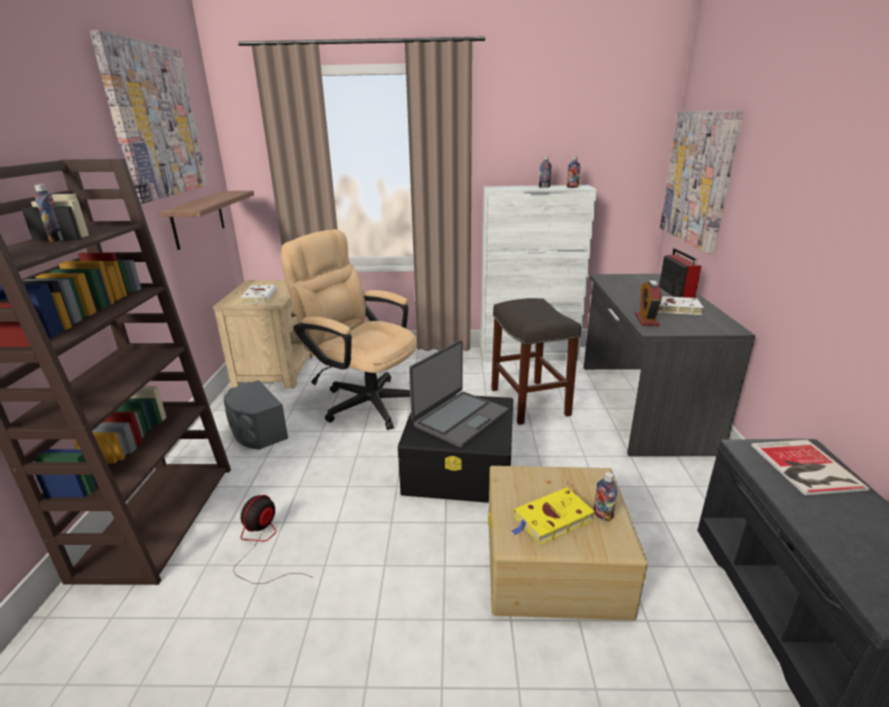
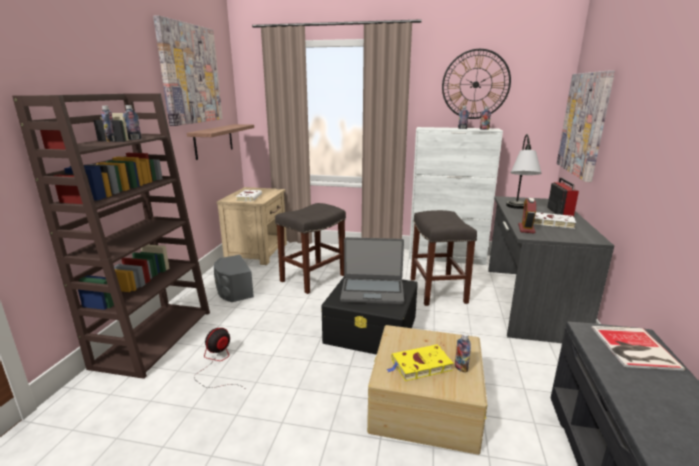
camera: 10 degrees right, 5 degrees down
beige office chair [281,229,417,430] -> grey stool [275,203,346,294]
laptop [409,340,508,448] -> laptop turned 45 degrees clockwise [340,237,404,304]
none -> bottle [123,105,142,140]
none -> wall clock [442,49,511,119]
none -> table lamp [506,134,542,209]

